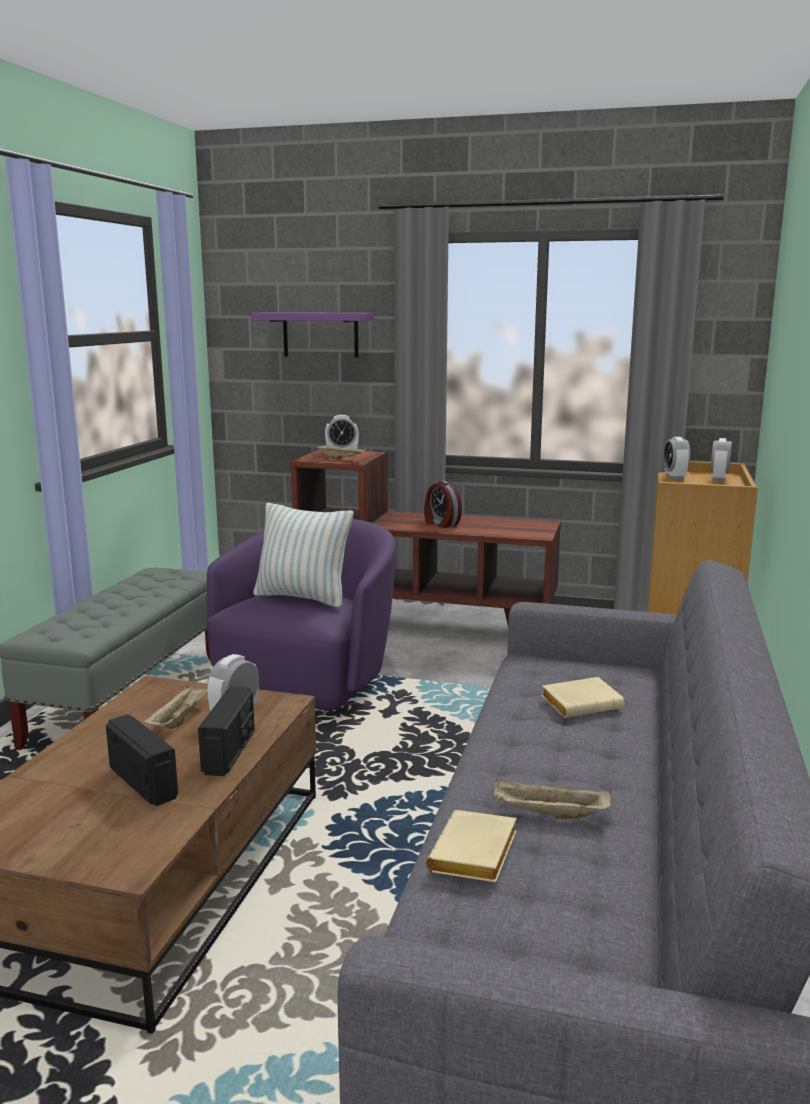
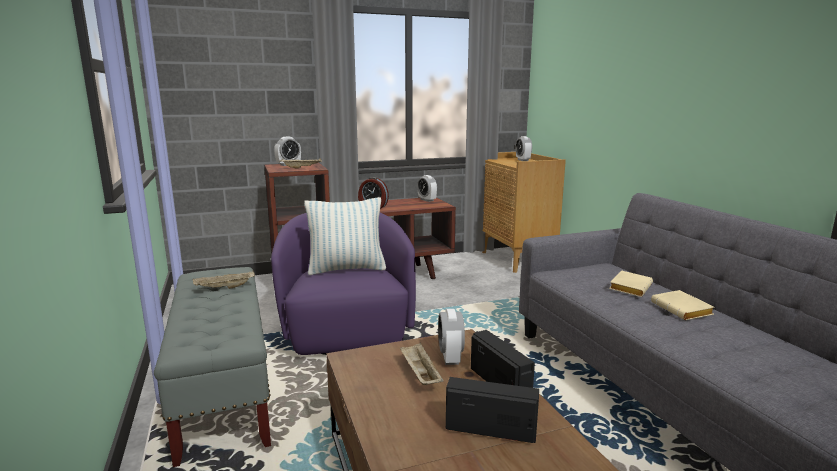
camera: 35 degrees left, 0 degrees up
purple shelf [251,312,374,358] -> none
beige book [427,810,517,883] -> beige book moved to [651,290,715,320]
beige tray [494,779,611,819] -> beige tray moved to [193,270,255,289]
alarm clock [663,437,691,480] -> alarm clock moved to [417,175,437,202]

